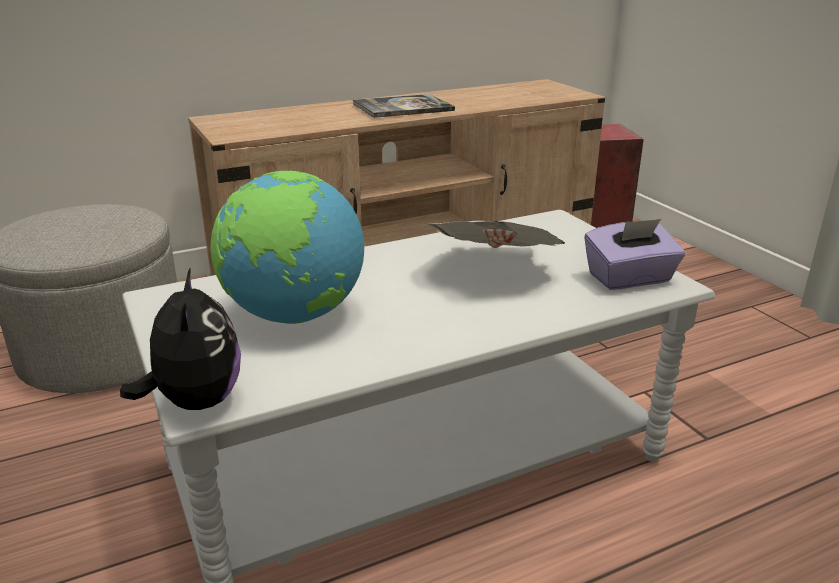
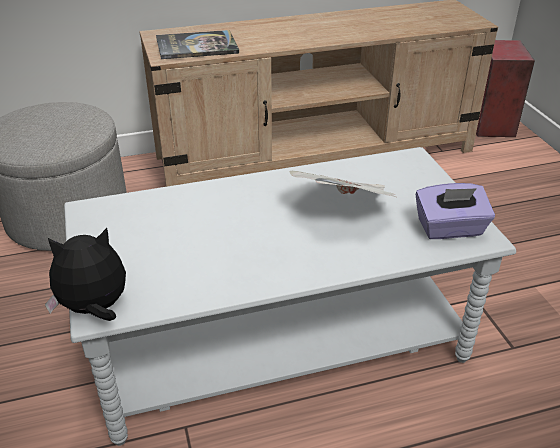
camera: 10 degrees right, 10 degrees up
plush toy [120,267,241,410] -> plush toy turned 105 degrees counterclockwise [45,228,126,321]
globe [211,171,364,324] -> none
book [353,94,455,118] -> book moved to [156,30,239,59]

